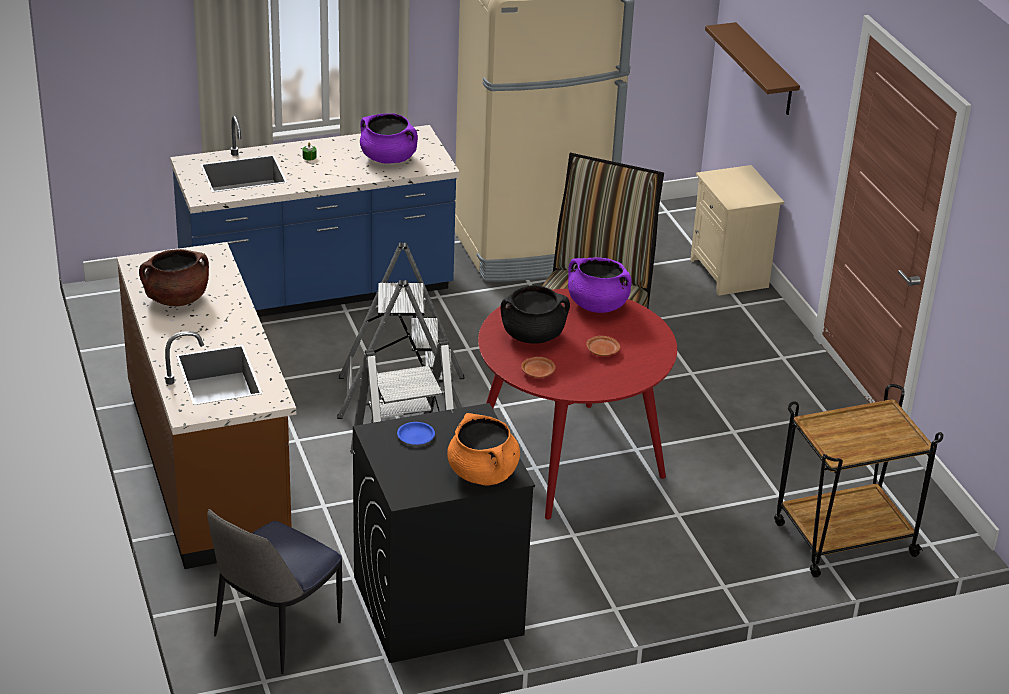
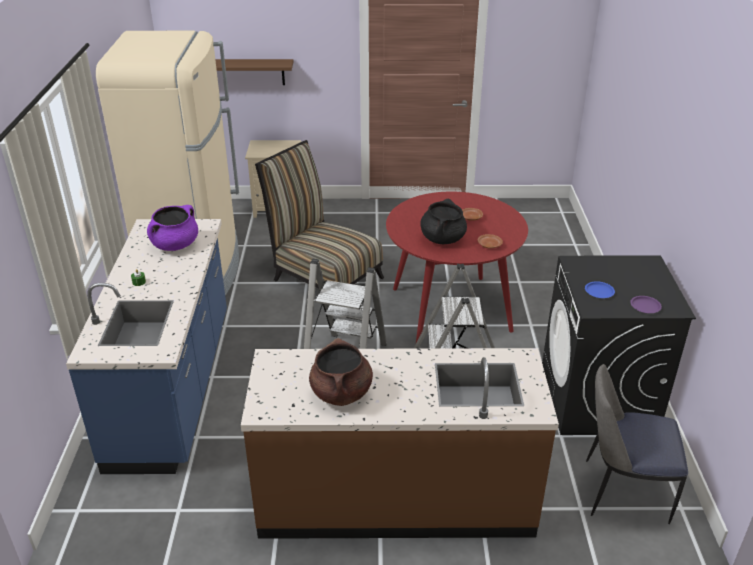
camera: 70 degrees left, 0 degrees up
chair [207,509,342,674] -> chair turned 135 degrees clockwise [586,364,688,524]
orange cooking pot [447,413,520,486] -> none
purple cooking pot [568,257,632,313] -> none
brown cart [774,384,943,577] -> none
none -> purple plate [630,296,662,313]

